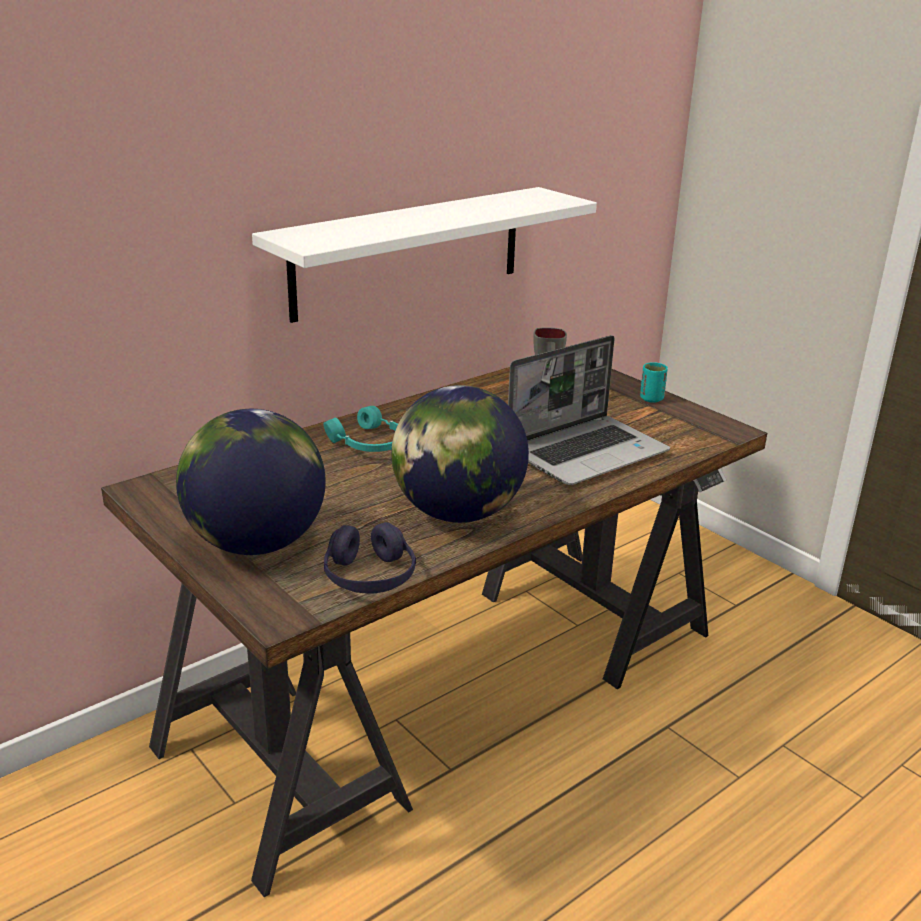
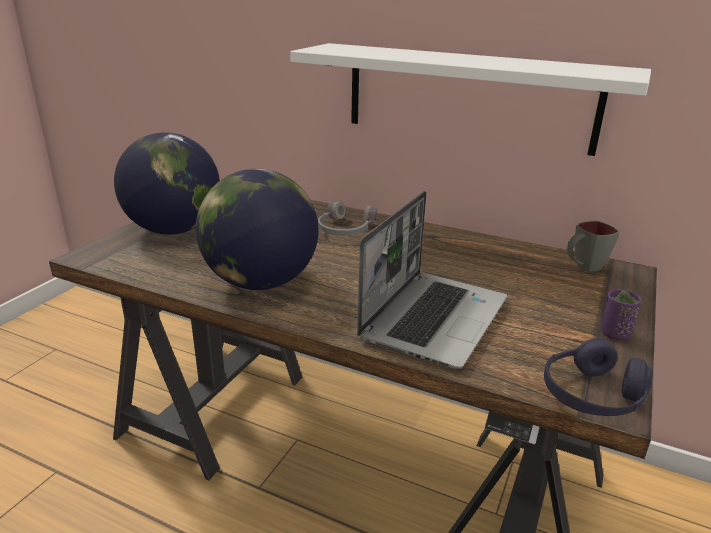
camera: 65 degrees right, 0 degrees up
turquoise headphones [323,406,398,452] -> grey headphones [318,201,377,236]
purple headphones [324,522,416,594] -> purple headphones moved to [544,338,653,416]
laptop [508,335,670,485] -> laptop turned 90 degrees counterclockwise [357,191,507,369]
turquoise cup [640,362,668,403] -> purple cup [600,289,641,340]

